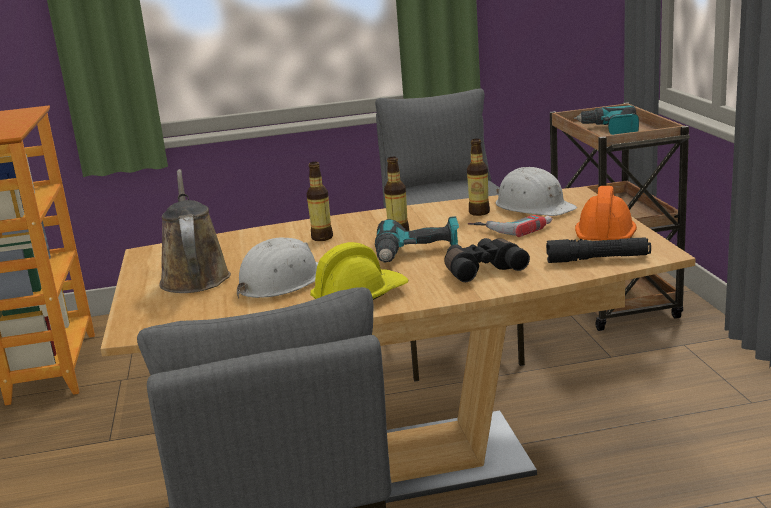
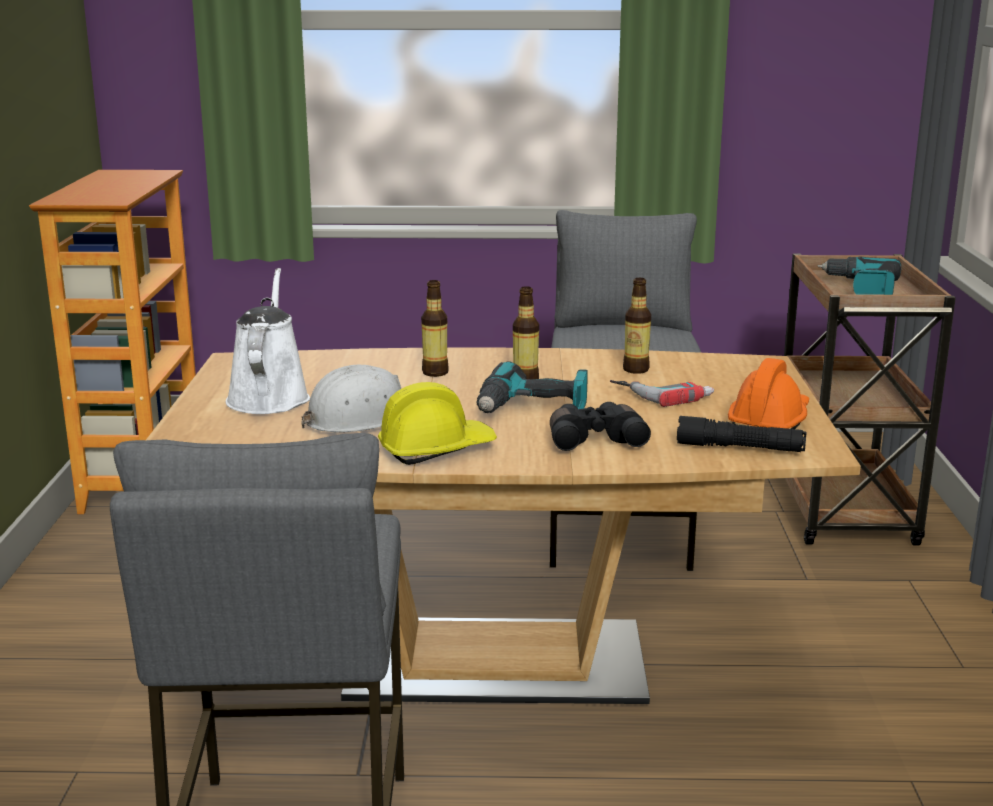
camera: 10 degrees right, 0 degrees up
brown watering can [159,169,231,293] -> white watering can [226,268,310,414]
white hard hat [496,167,577,216] -> none

